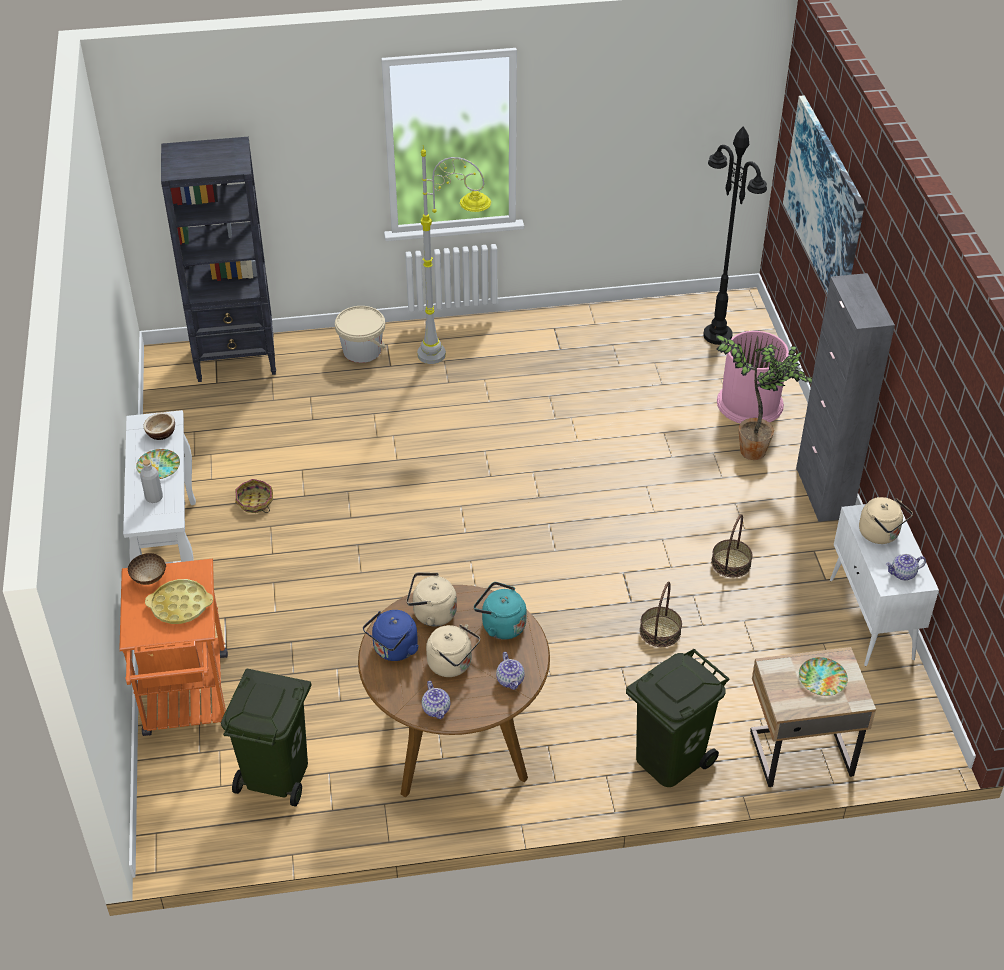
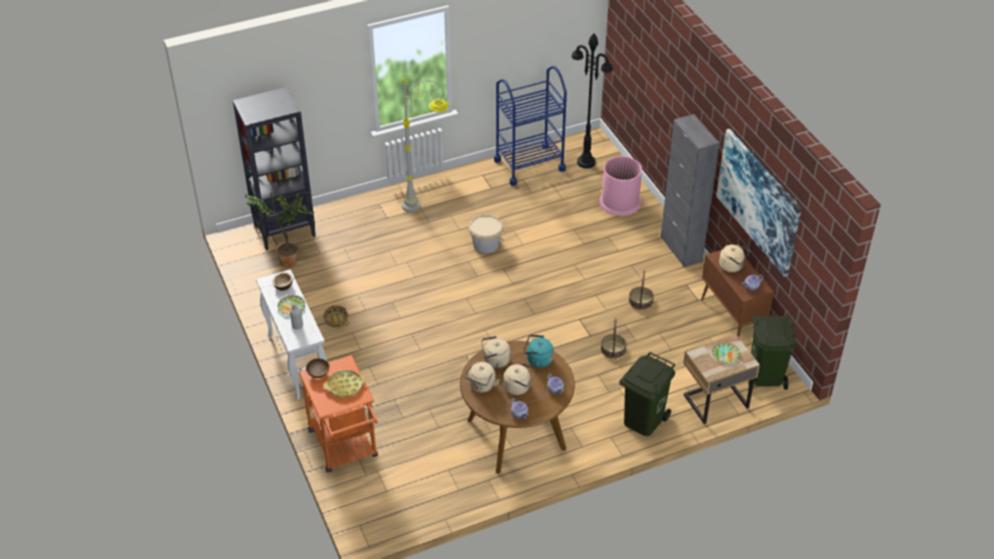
camera: 15 degrees left, 0 degrees up
green trash can [221,669,312,807] -> green trash can moved to [748,316,797,390]
beige bucket [335,306,386,363] -> beige bucket moved to [469,215,504,253]
blue kettle [363,610,419,661] -> beige kettle [464,362,500,393]
potted plant [716,334,812,460] -> potted plant moved to [245,192,314,268]
picture [783,95,865,294] -> picture moved to [716,129,802,277]
white cabinet [830,504,939,666] -> brown cabinet [701,250,774,337]
none -> blue cart [494,66,567,186]

